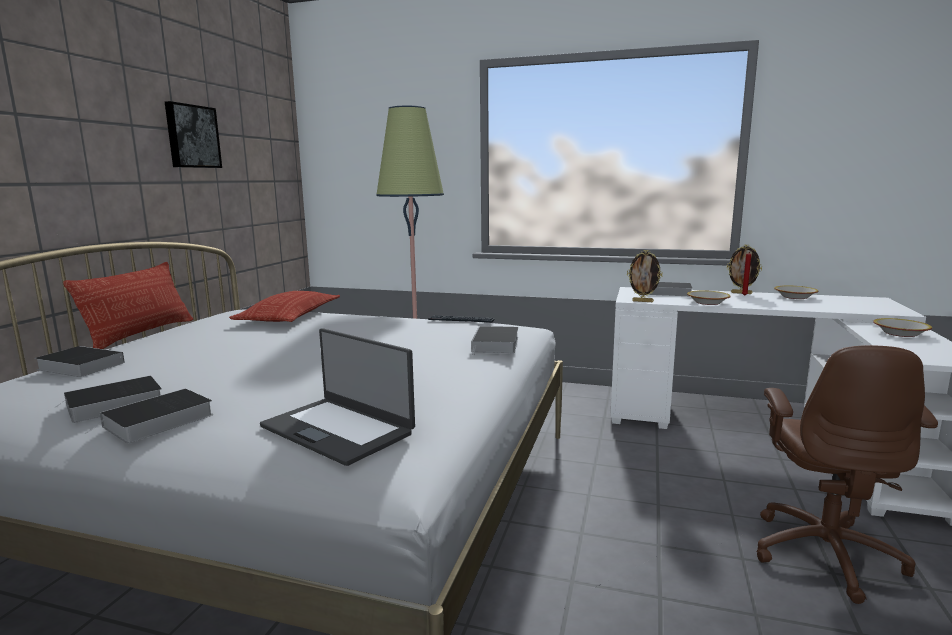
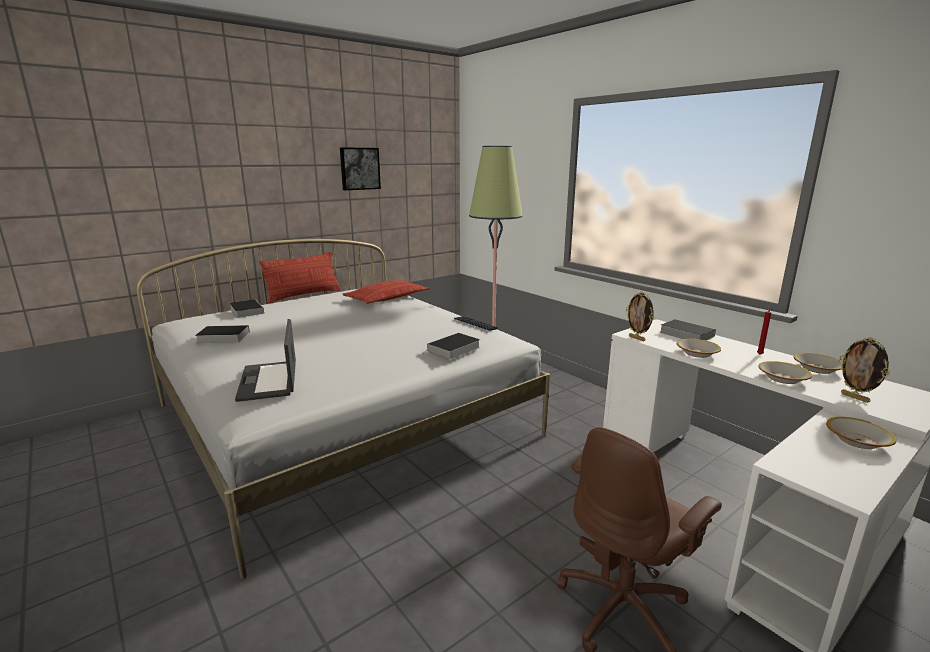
camera: 35 degrees right, 5 degrees up
book [86,389,214,443] -> none
picture frame [727,244,762,294] -> picture frame moved to [839,337,890,403]
none -> bowl [759,361,812,384]

